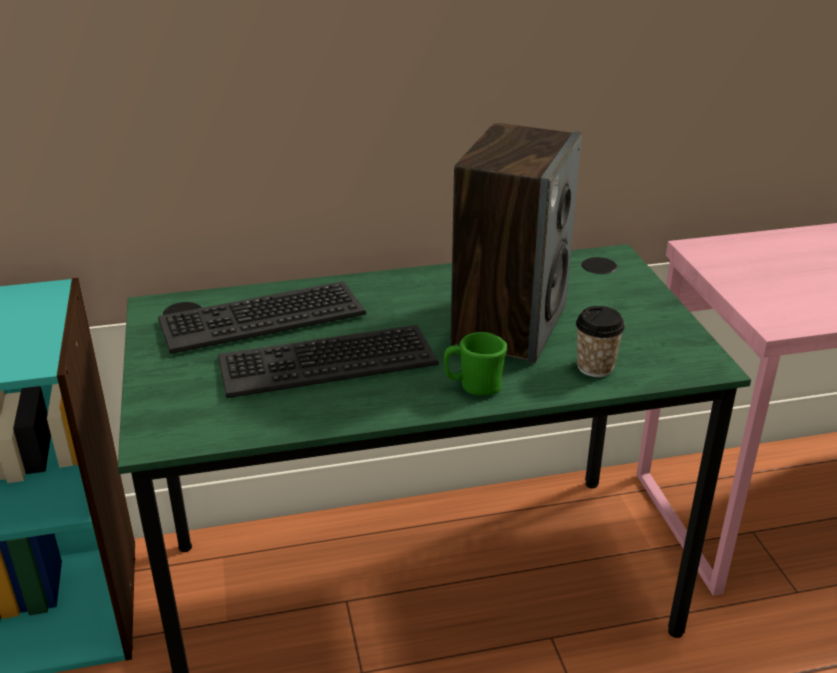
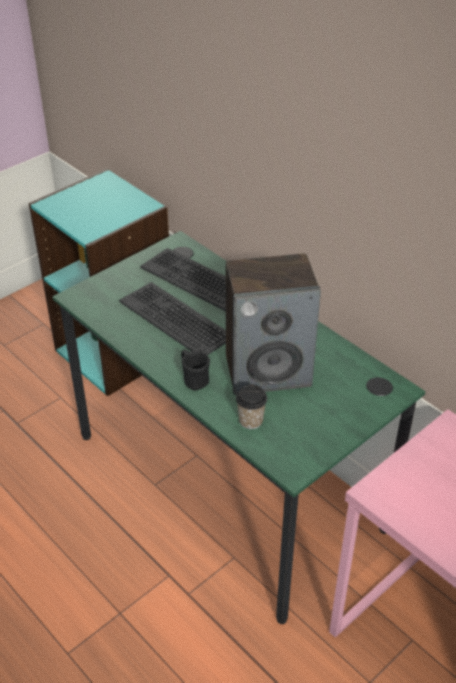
camera: 60 degrees right, 10 degrees up
green mug [444,332,507,395] -> black mug [181,350,210,390]

